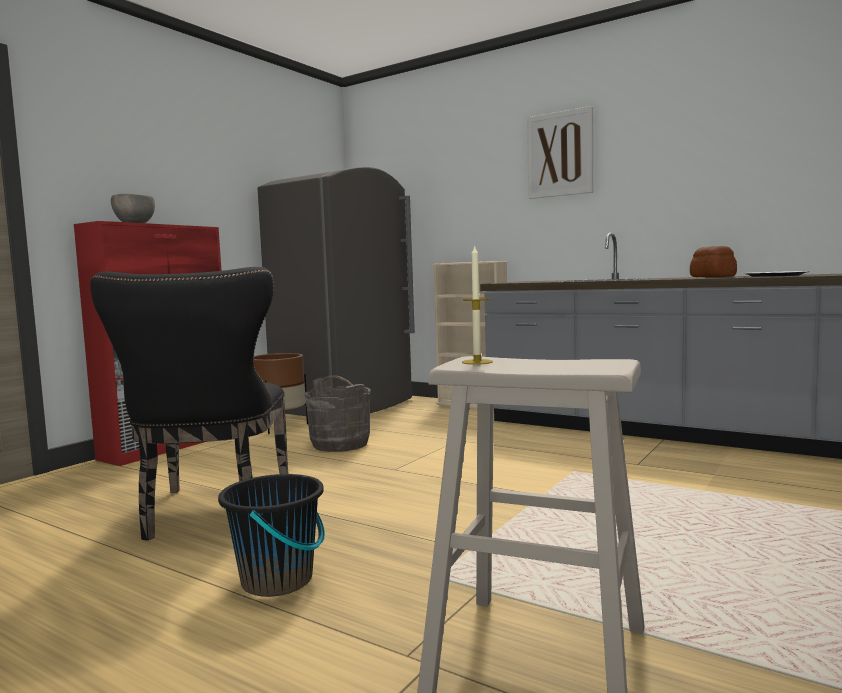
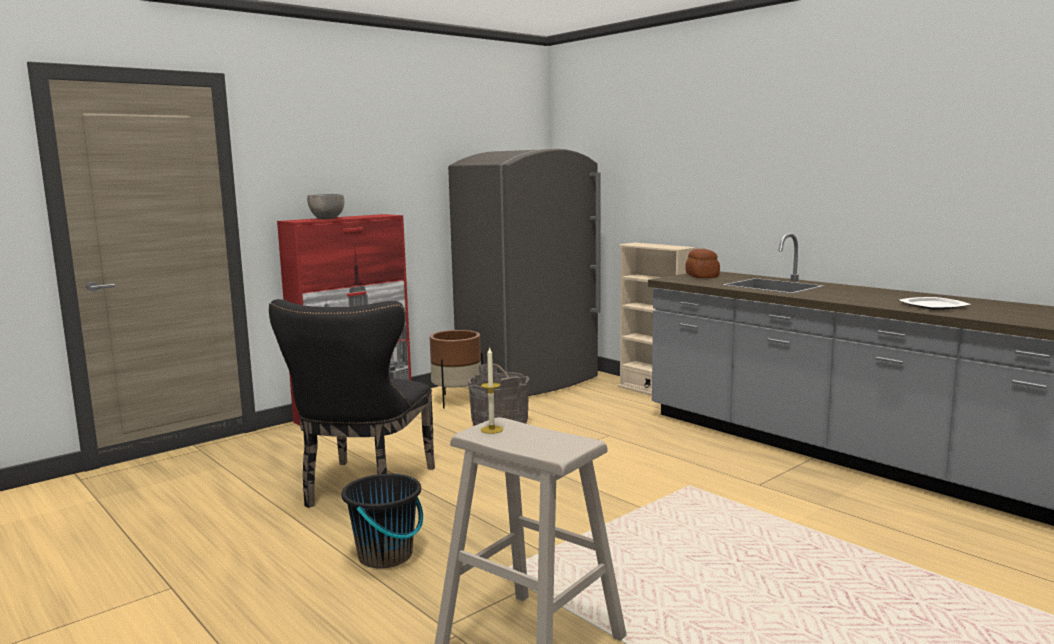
camera: 15 degrees right, 5 degrees up
picture [527,106,593,199] -> none
bread [690,246,737,277] -> bread moved to [685,249,720,278]

